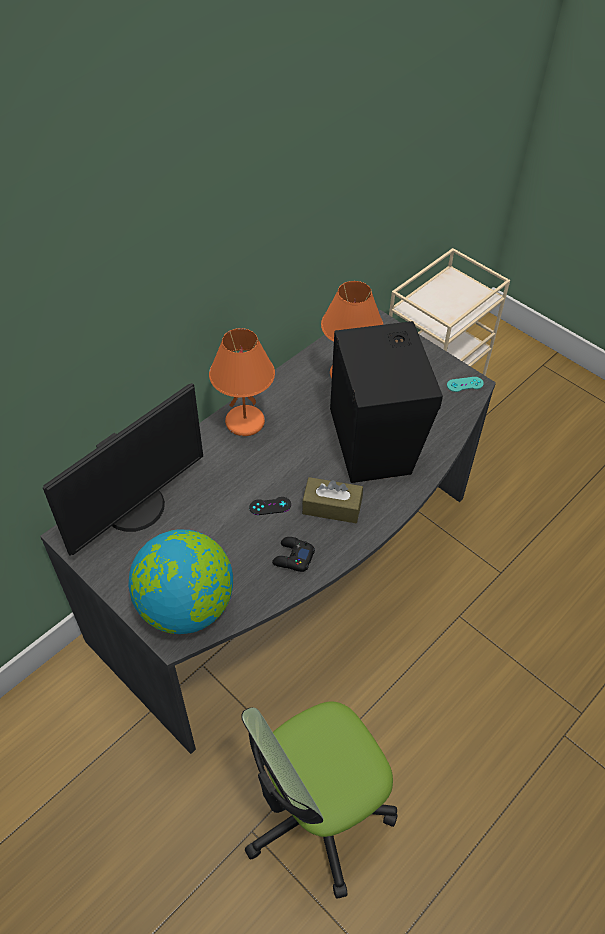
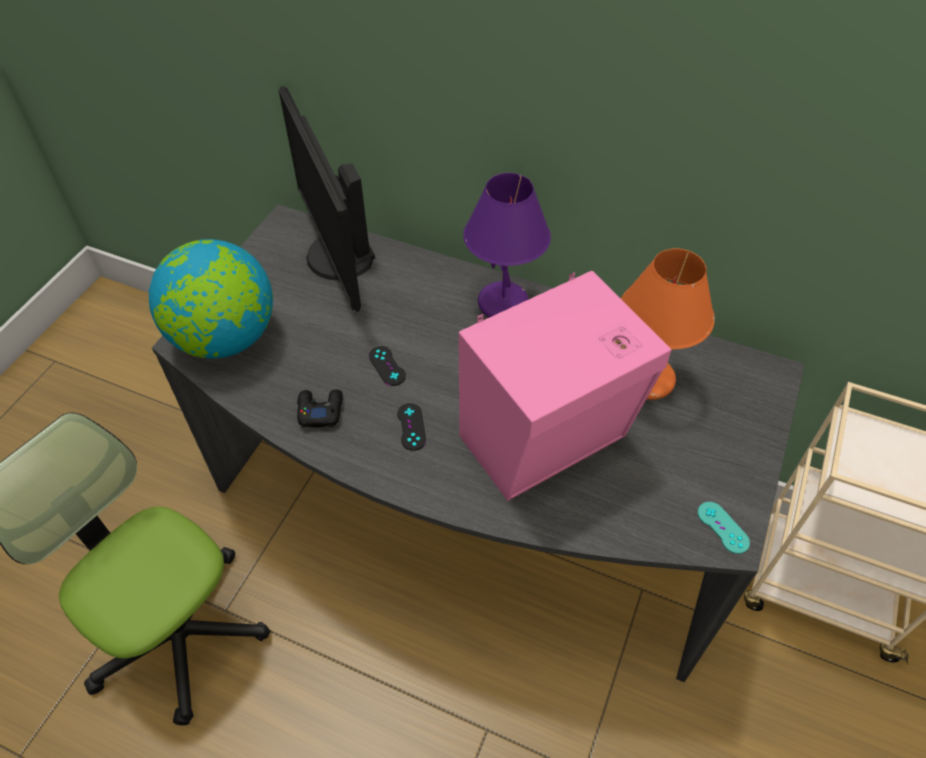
camera: 70 degrees right, 0 degrees up
monitor [43,383,203,556] -> monitor turned 45 degrees clockwise [278,86,375,312]
orange table lamp [209,328,275,436] -> purple table lamp [463,173,551,317]
brown tissue box [302,477,363,523] -> black game controller [397,403,426,451]
black speaker [330,321,443,483] -> pink speaker [459,271,671,501]

